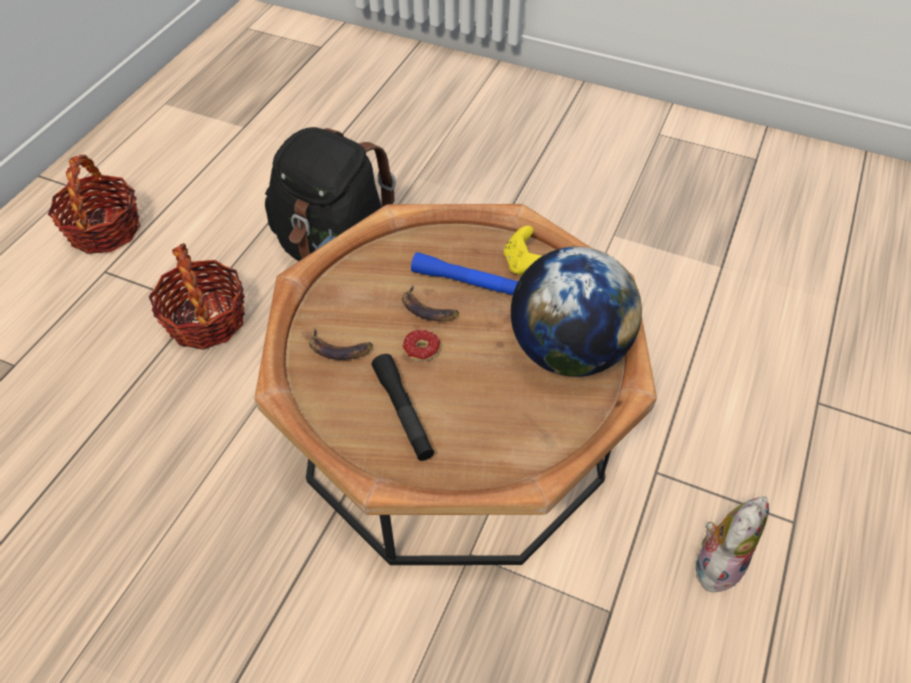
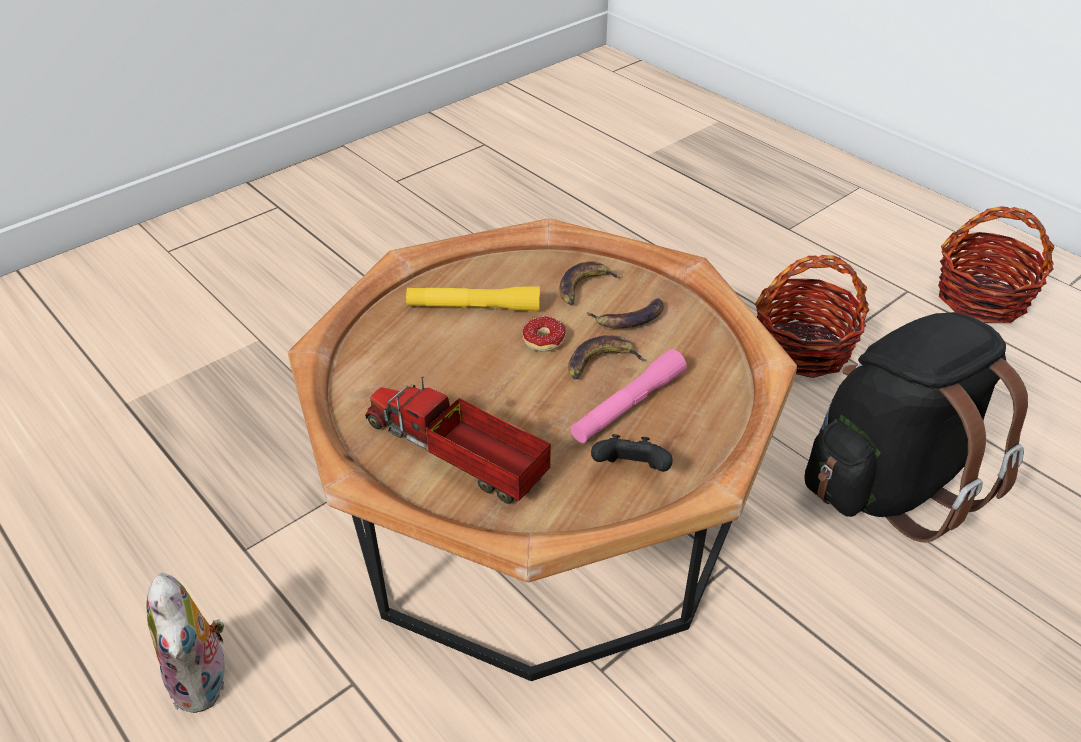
camera: 115 degrees right, 10 degrees down
black flashlight [371,354,434,461] -> yellow flashlight [406,286,540,311]
blue flashlight [411,252,518,295] -> pink flashlight [571,349,687,443]
yellow game controller [504,225,542,276] -> black game controller [591,434,673,472]
globe [511,246,642,377] -> toy truck [365,377,551,504]
none -> banana [587,298,664,328]

